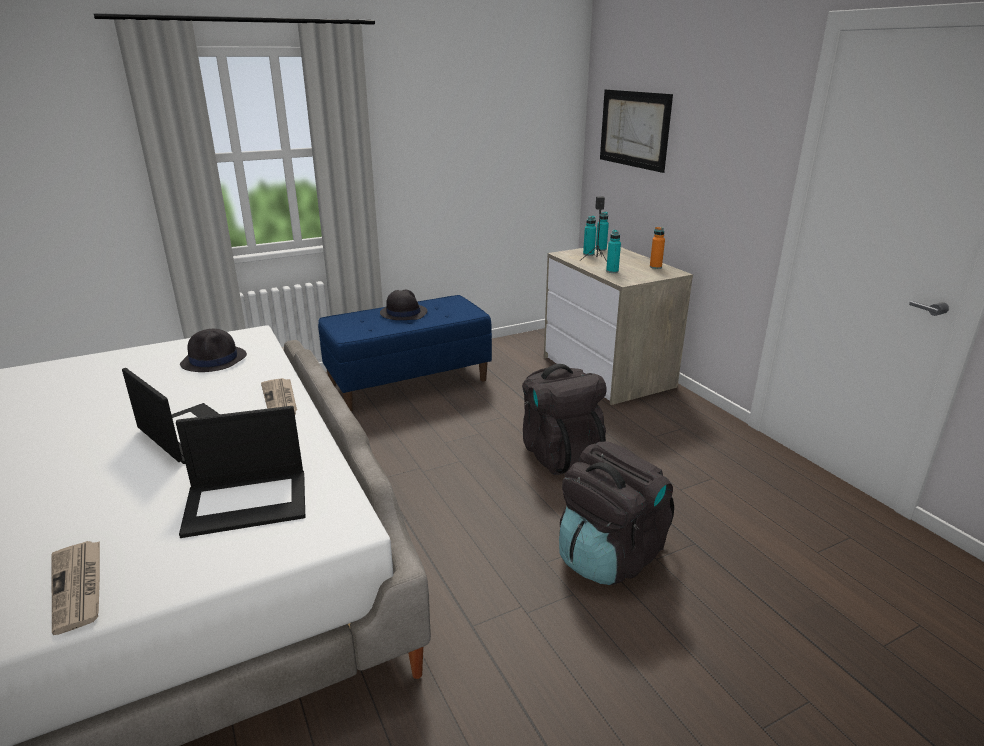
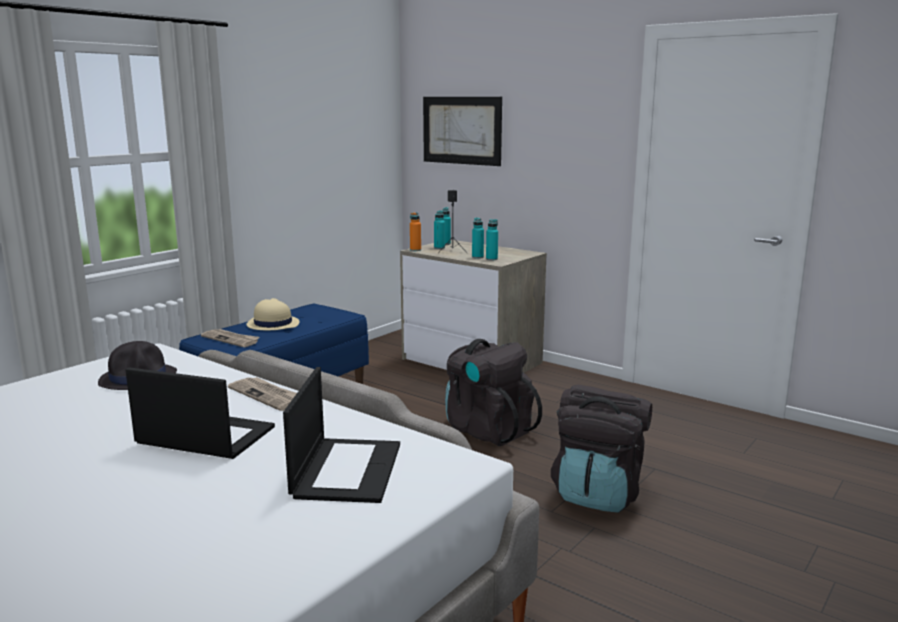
camera: 25 degrees left, 10 degrees down
newspaper [51,541,100,635] -> newspaper moved to [201,329,260,347]
laptop [176,406,305,538] -> laptop turned 45 degrees counterclockwise [283,367,400,503]
black hat [380,290,427,320] -> beige hat [246,298,300,330]
orange bottle [650,227,665,269] -> orange bottle moved to [410,213,421,251]
none -> turquoise bottle [486,219,498,260]

